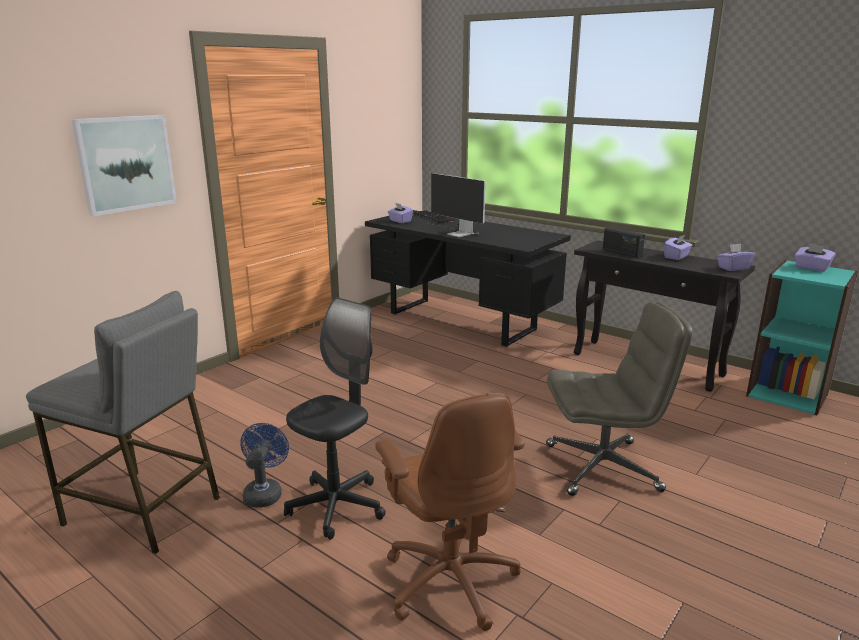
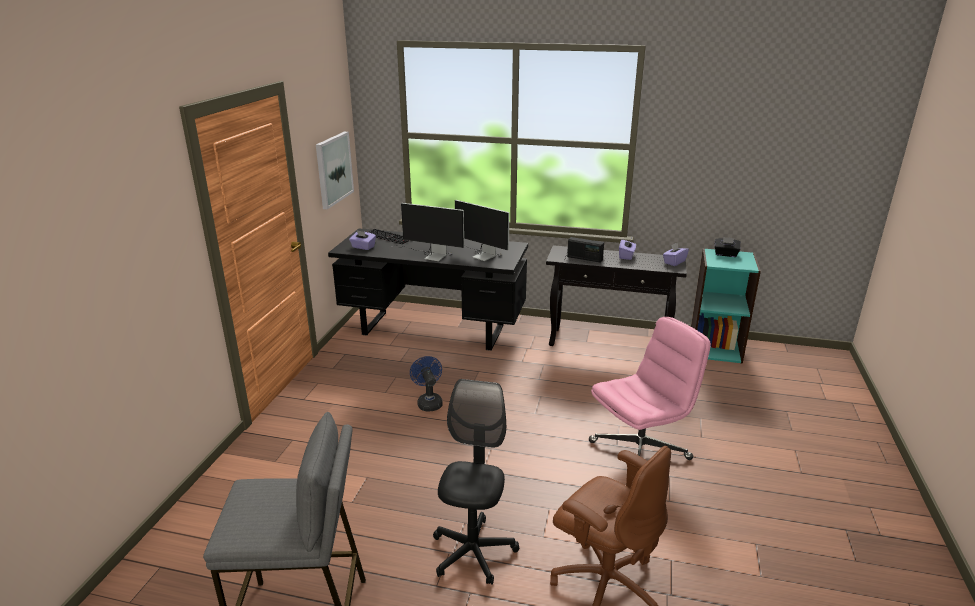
camera: 25 degrees left, 5 degrees up
picture [72,115,177,216] -> picture moved to [316,132,354,210]
blue fan [240,423,289,507] -> blue fan moved to [410,356,443,412]
grey office chair [546,302,693,496] -> pink office chair [589,317,711,460]
purple tissue box [795,243,836,272] -> black tissue box [715,237,741,257]
none -> monitor [455,200,510,261]

